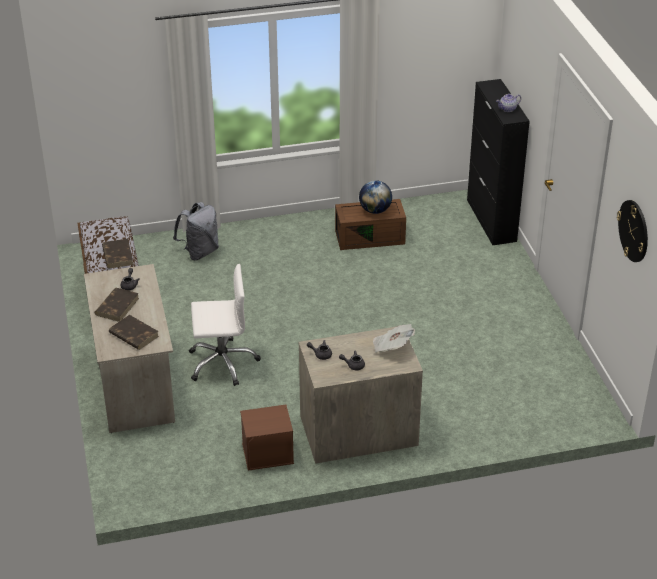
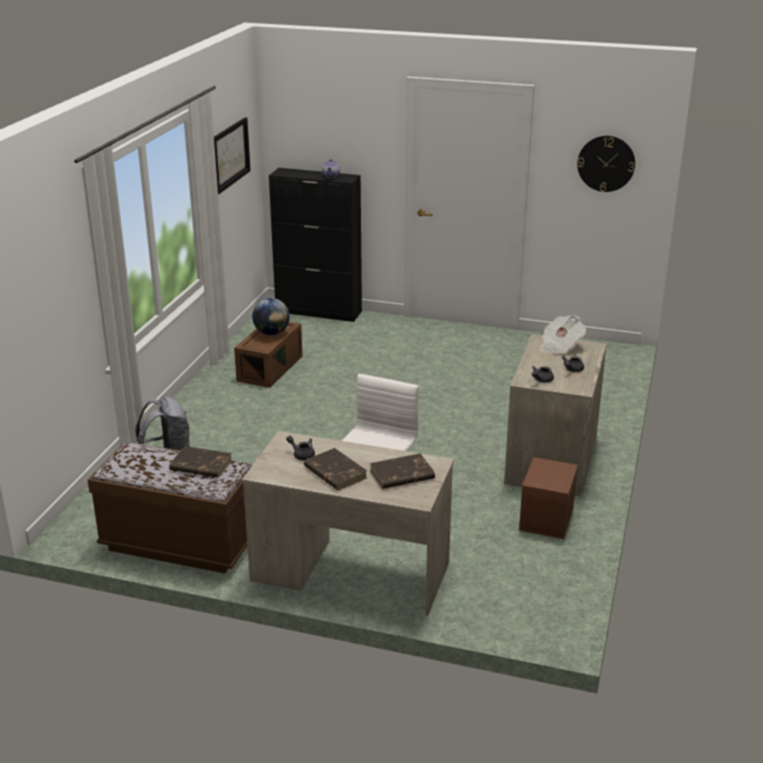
camera: 60 degrees left, 10 degrees down
none -> picture [214,117,250,195]

